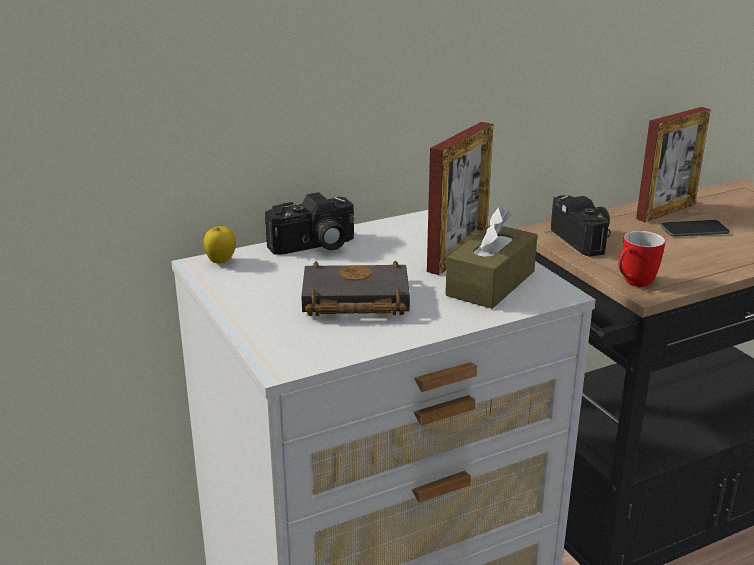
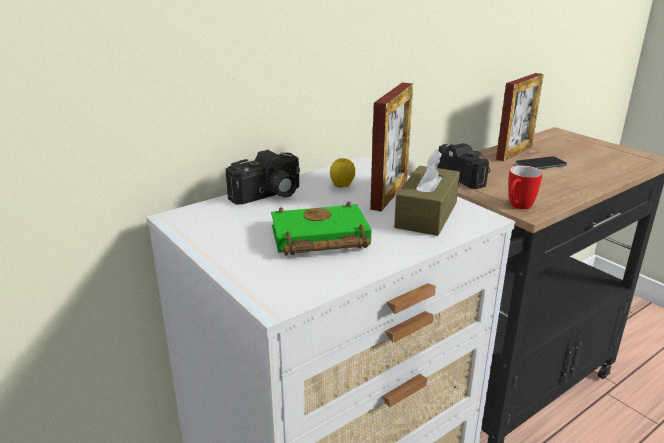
camera: 10 degrees left, 0 degrees up
apple [203,226,236,263] -> apple moved to [330,158,355,188]
black book [301,260,410,316] -> green book [271,202,371,256]

